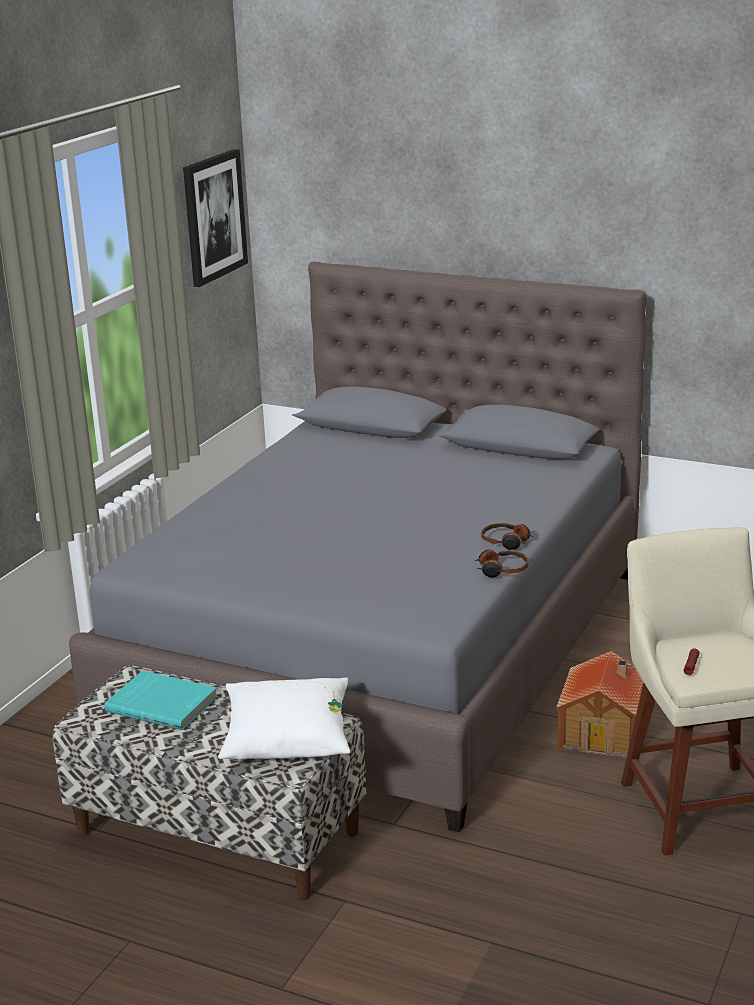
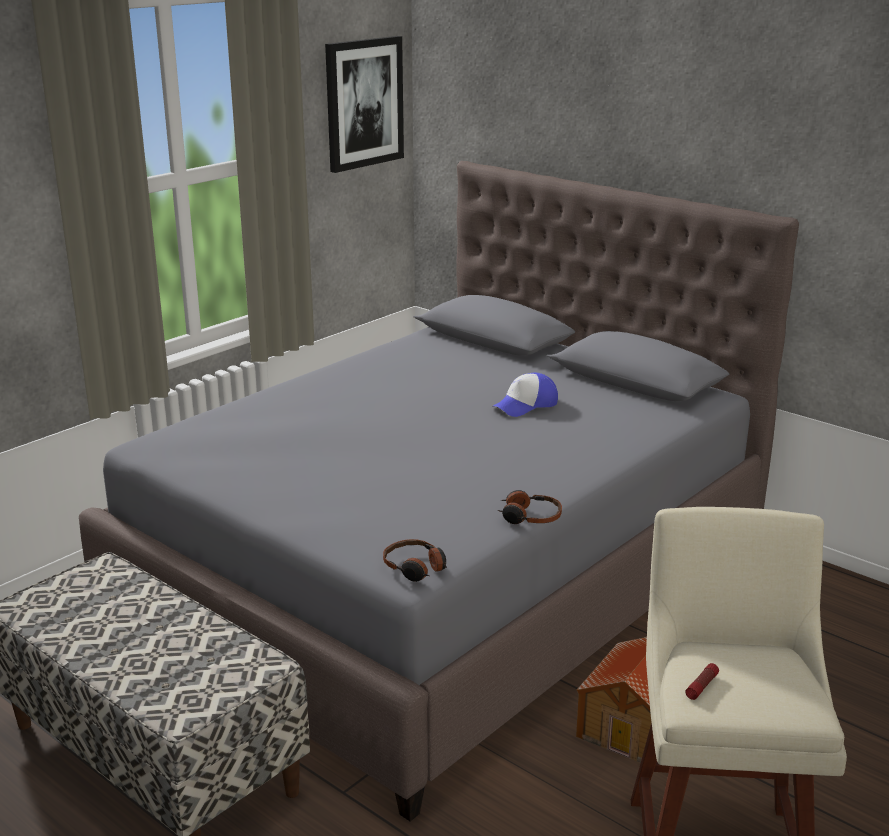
camera: 15 degrees right, 0 degrees up
turquoise book [104,671,218,730] -> none
white pillow [218,678,350,759] -> none
headphones [481,523,533,550] -> headphones moved to [383,539,447,582]
none -> cap [492,372,558,417]

